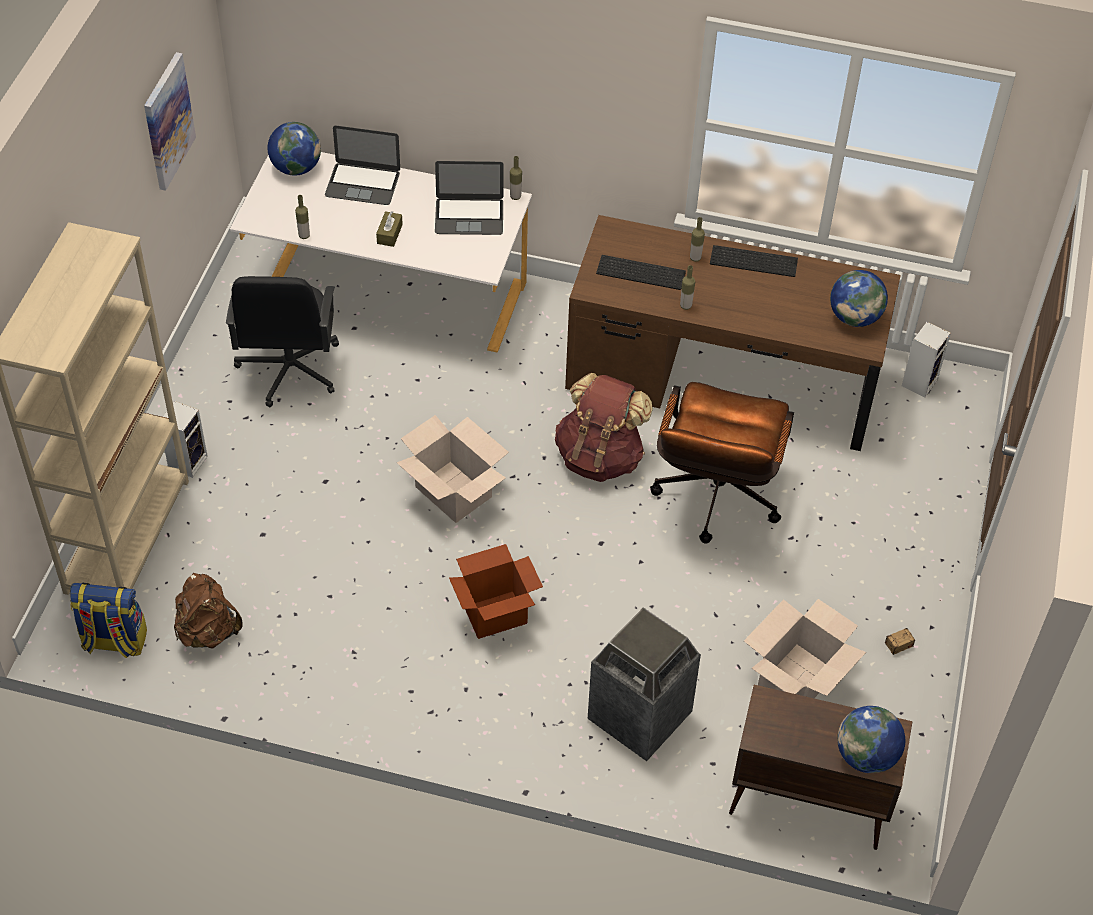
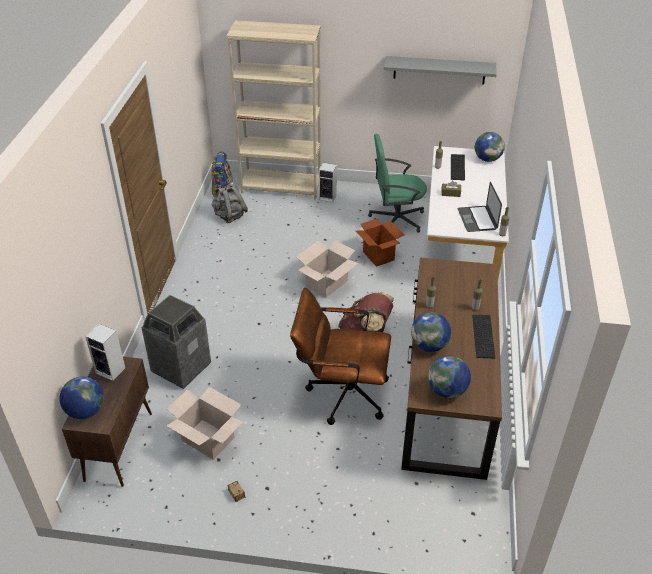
camera: 85 degrees right, 10 degrees down
picture [144,52,196,191] -> grey shelf [384,56,497,85]
brown backpack [174,573,243,648] -> grey backpack [212,182,248,223]
black office chair [226,276,339,407] -> green office chair [368,134,427,233]
laptop [325,126,400,205] -> none
cardboard box [449,544,543,639] -> cardboard box moved to [356,218,405,267]
keyboard [596,255,686,290] -> keyboard moved to [451,154,465,181]
speaker [902,322,951,397] -> speaker moved to [85,324,125,381]
none -> globe [411,312,451,352]

